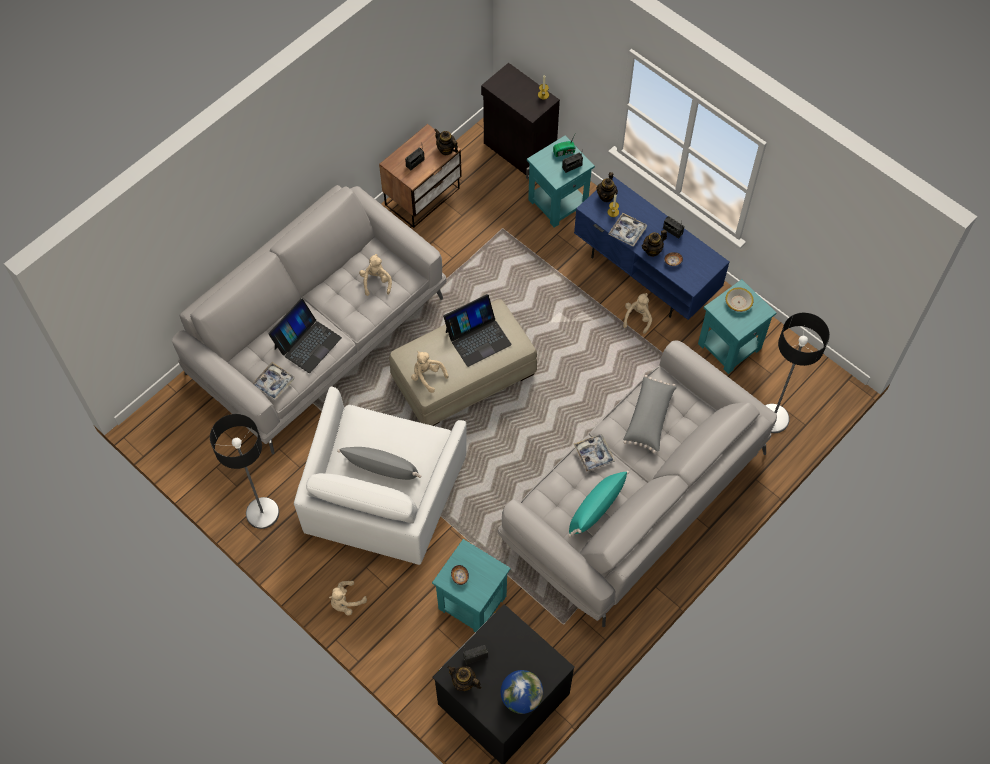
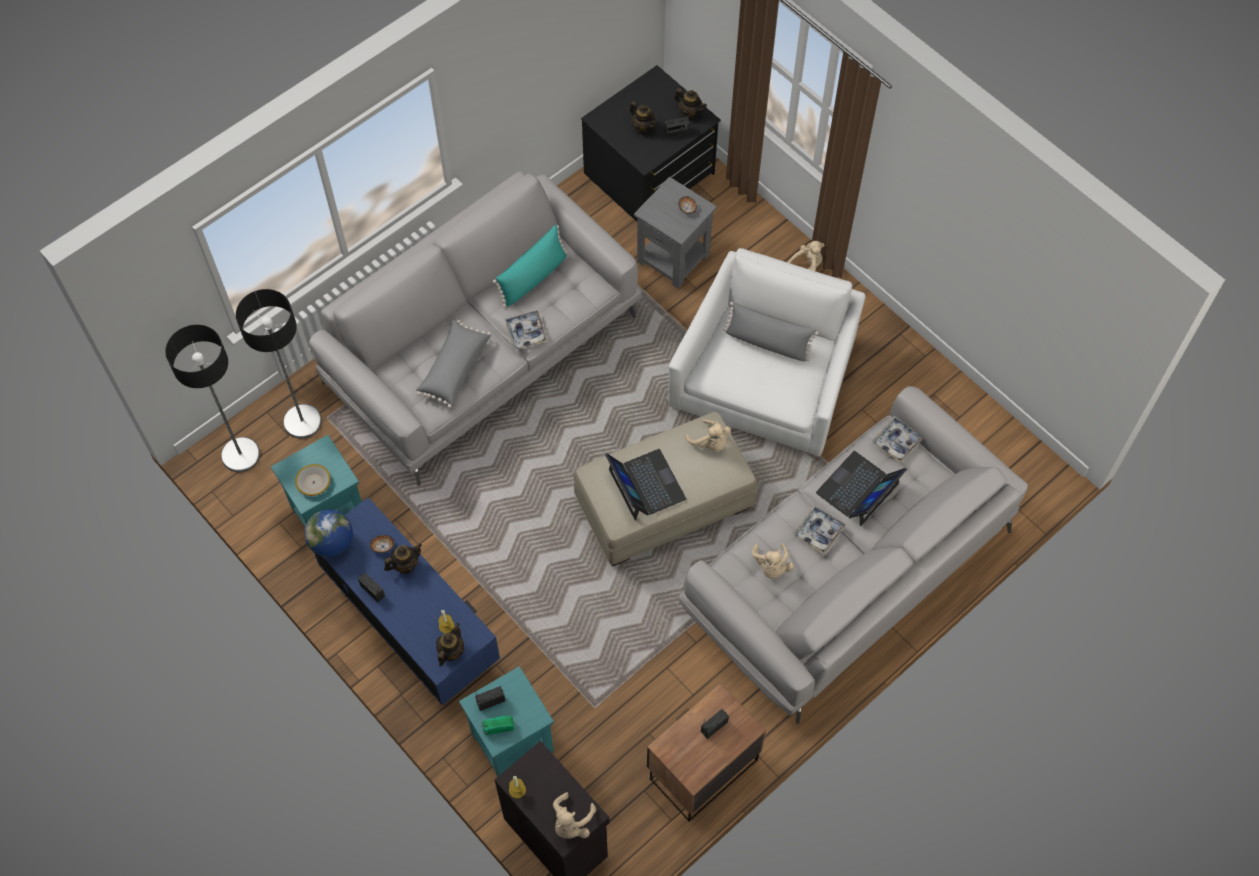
camera: 175 degrees left, 0 degrees up
floor lamp [210,414,279,529] -> floor lamp moved to [165,325,260,472]
turquoise side table [432,539,511,632] -> grey side table [634,177,717,289]
teapot [434,129,458,155] -> teapot moved to [630,101,657,134]
laptop [443,294,512,367] -> laptop turned 90 degrees clockwise [605,449,686,521]
globe [501,670,543,714] -> globe moved to [305,510,353,557]
tray [608,213,647,247] -> tray moved to [793,505,846,554]
beige plush toy [623,293,652,334] -> beige plush toy moved to [553,792,596,839]

